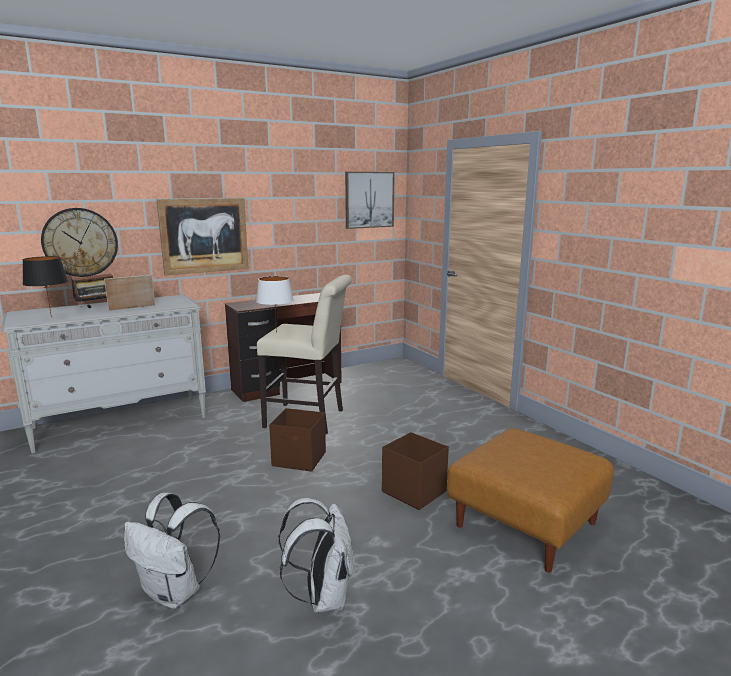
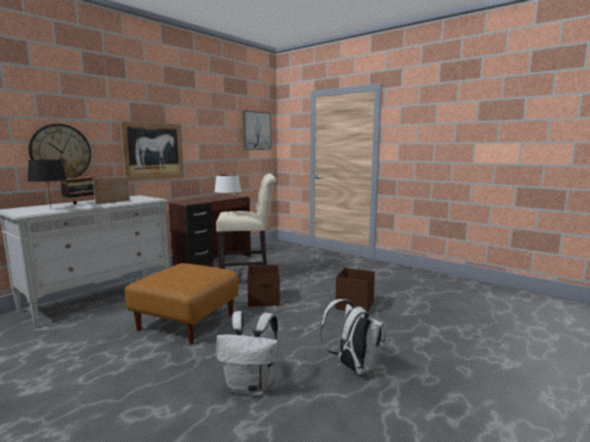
camera: 20 degrees left, 5 degrees down
brown ottoman [447,428,614,573] -> brown ottoman moved to [125,263,239,344]

